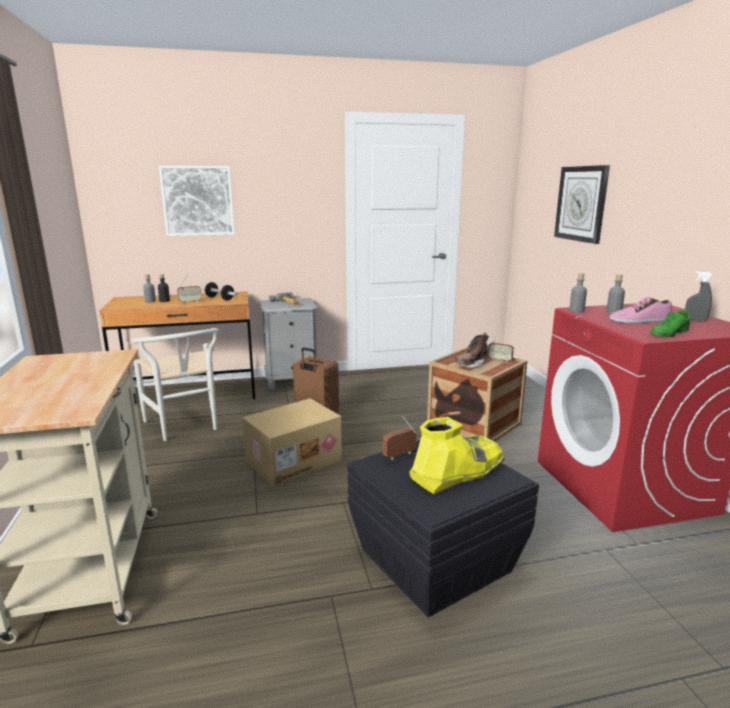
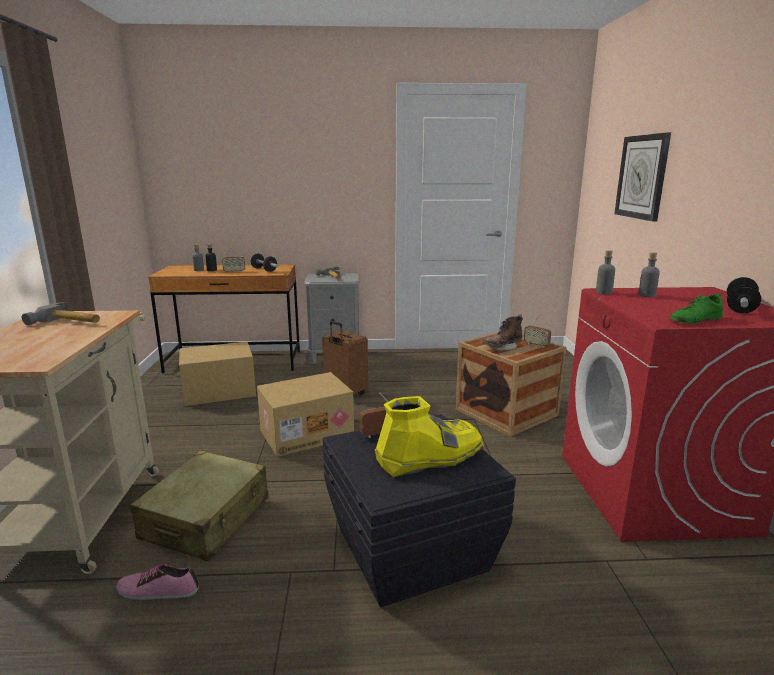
camera: 10 degrees right, 0 degrees up
white chair [132,328,218,441] -> cardboard box [179,342,256,406]
picture [159,166,235,236] -> none
shoe [609,297,672,323] -> shoe moved to [116,564,199,600]
grey spray bottle [685,271,713,322] -> dumbbell [727,277,761,313]
none -> hammer [22,302,100,325]
none -> beige suitcase [130,451,268,561]

